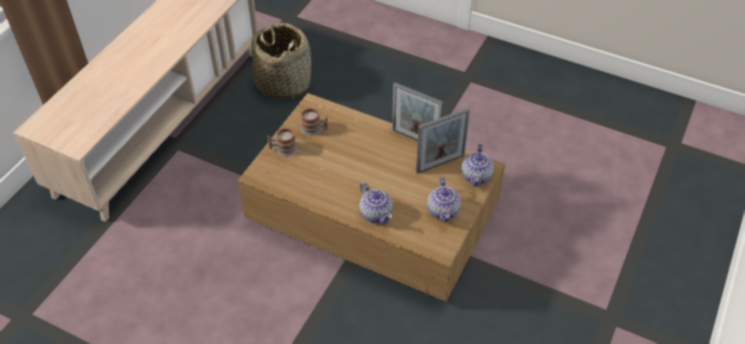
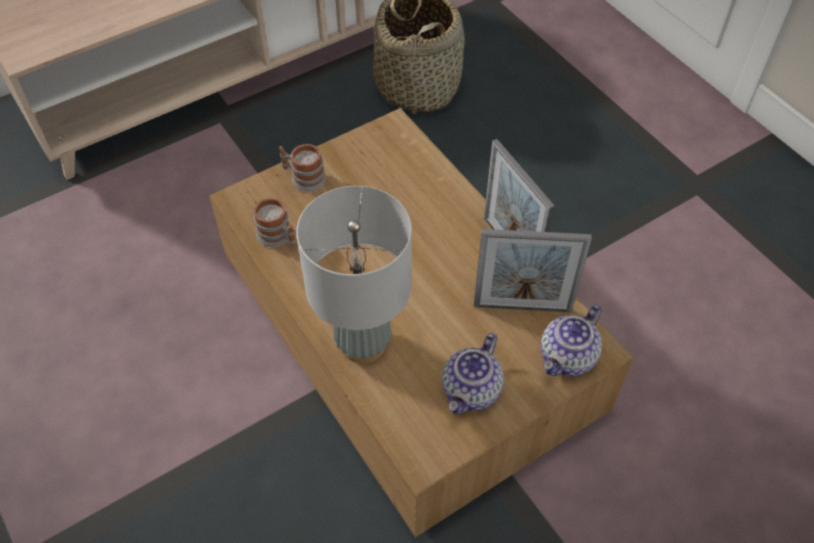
camera: 30 degrees right, 5 degrees up
mug [301,108,328,136] -> mug moved to [254,198,296,247]
teapot [359,183,393,224] -> grey table lamp [296,186,412,364]

